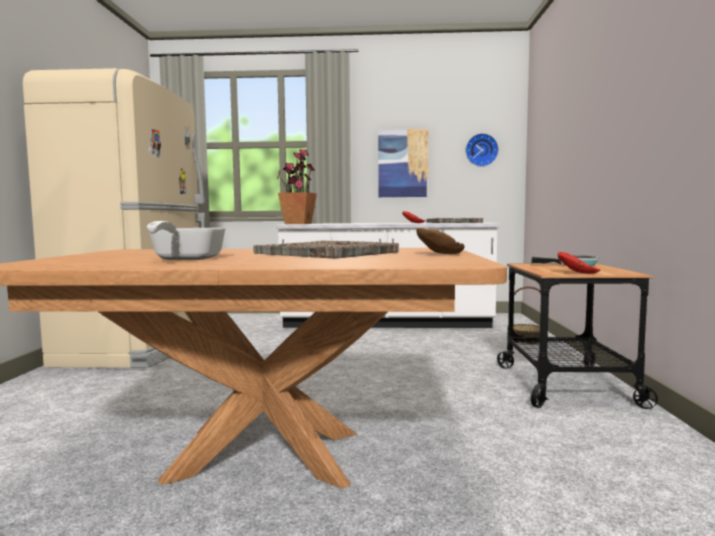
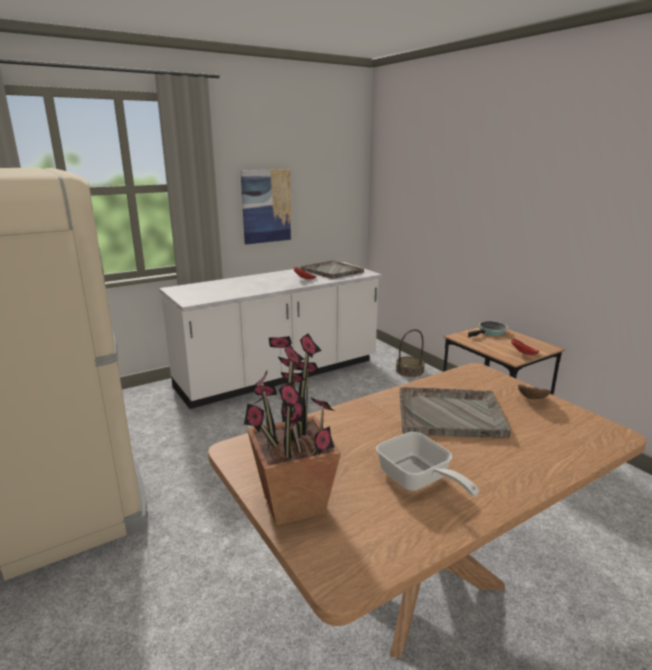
camera: 35 degrees left, 15 degrees up
potted plant [277,149,317,224] -> potted plant moved to [244,333,341,526]
wall clock [465,133,499,167] -> none

